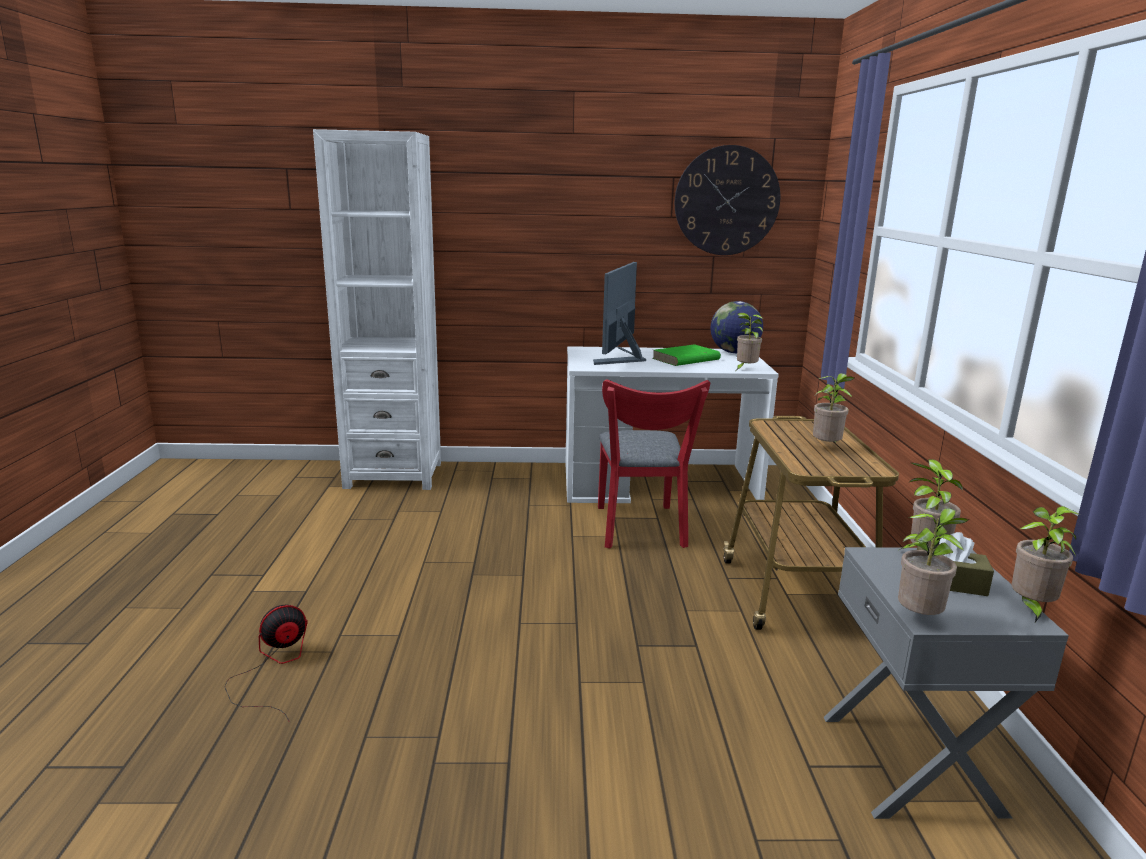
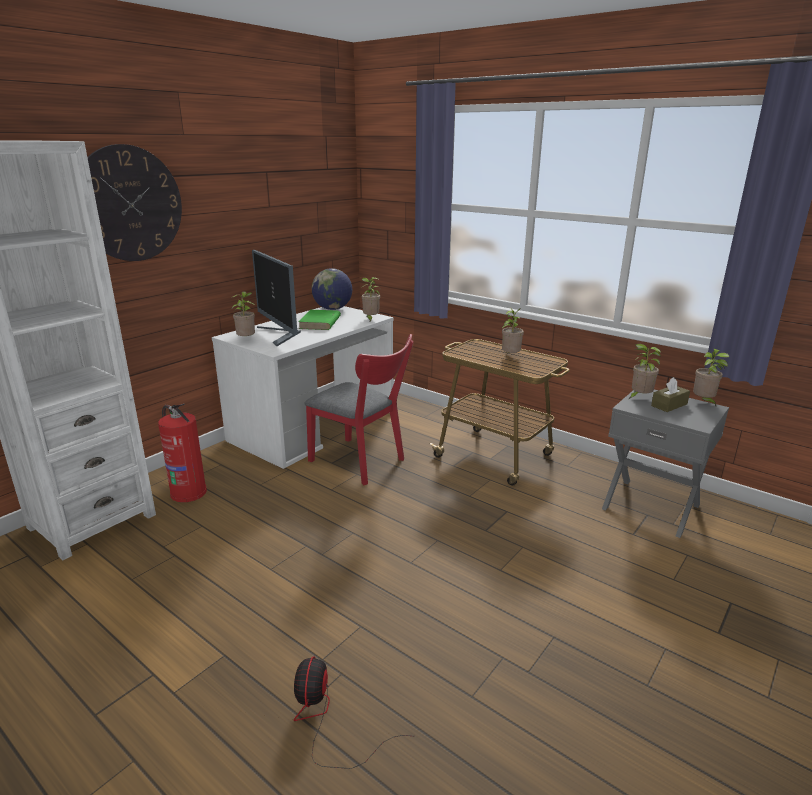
camera: 50 degrees left, 5 degrees up
wall clock [675,145,780,255] -> wall clock moved to [87,144,182,261]
potted plant [898,508,968,615] -> potted plant moved to [231,291,255,336]
none -> fire extinguisher [158,404,207,502]

